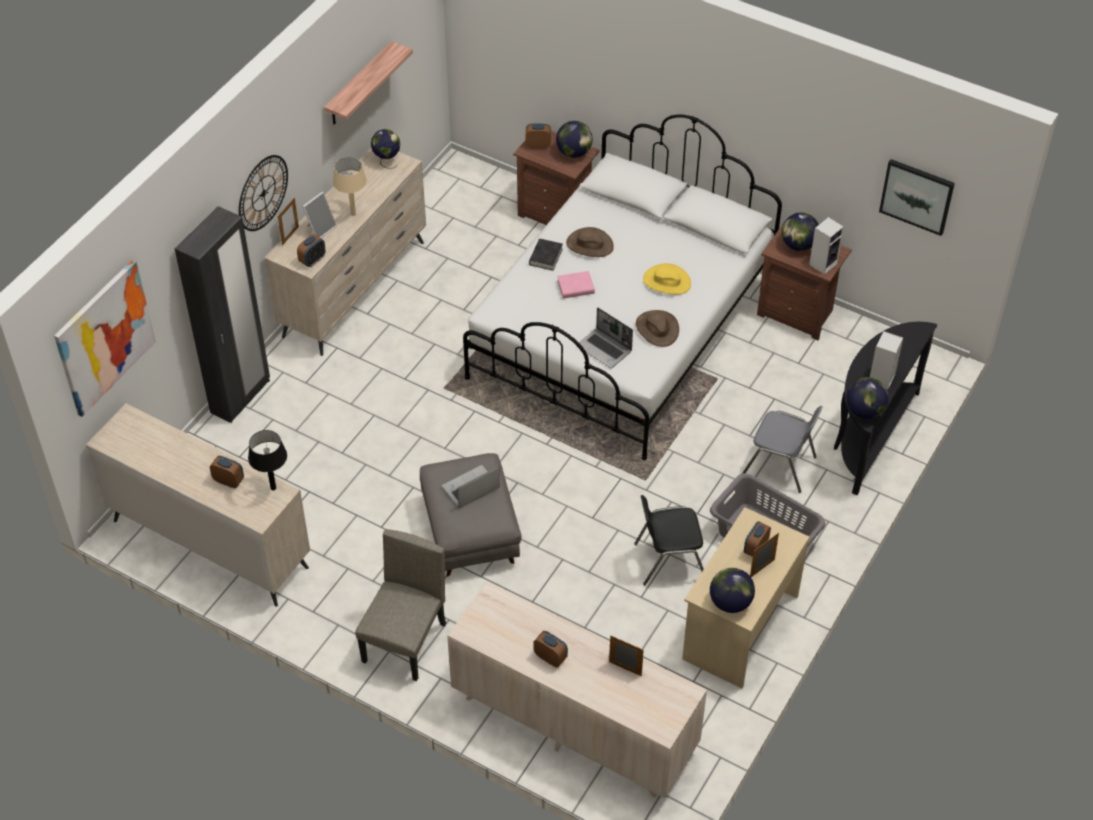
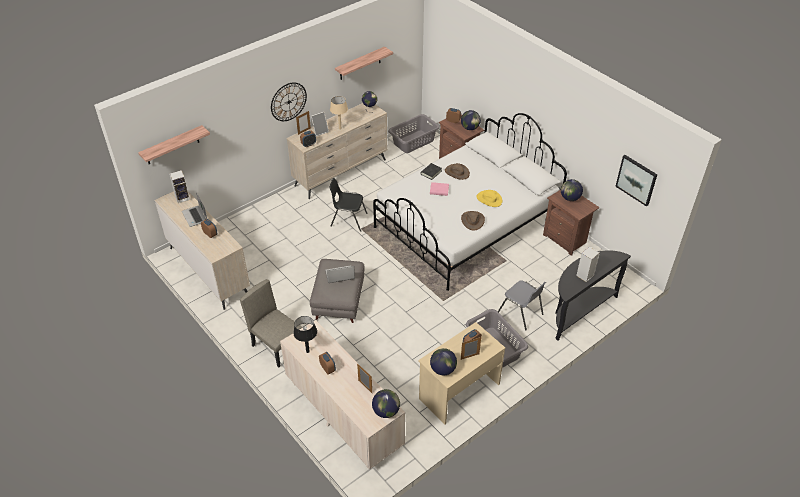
camera: 20 degrees right, 5 degrees down
picture [54,260,156,417] -> shelf [138,125,210,164]
black wardrobe [175,206,270,423] -> none
black table lamp [248,430,287,490] -> black table lamp moved to [293,316,317,353]
beige chair [355,529,446,681] -> beige chair turned 90 degrees counterclockwise [240,279,302,367]
laptop [579,307,633,368] -> laptop moved to [182,193,207,227]
black chair [634,495,704,586] -> black chair moved to [329,178,368,232]
speaker [809,217,844,275] -> speaker moved to [169,170,190,203]
globe [846,377,889,419] -> globe moved to [372,389,400,418]
none -> grey laundry basket [388,114,440,153]

